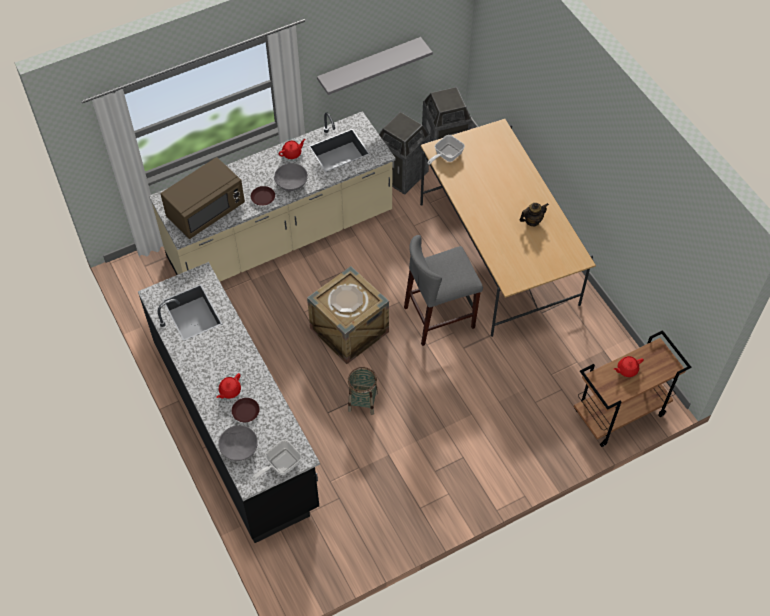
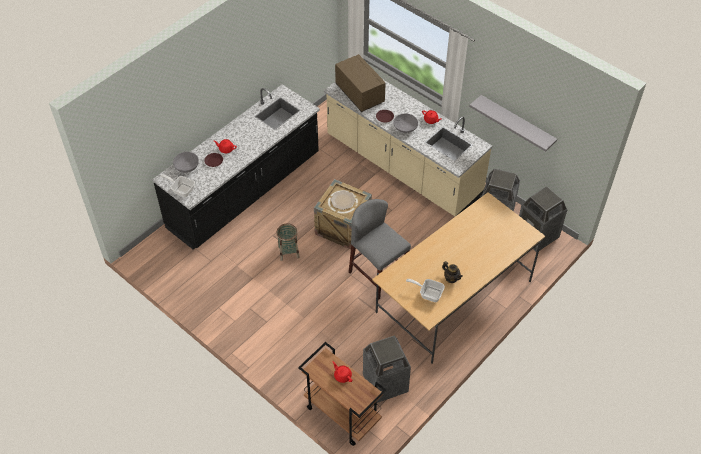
camera: 70 degrees right, 5 degrees down
brown microwave [160,157,245,239] -> brown microwave turned 150 degrees counterclockwise [335,54,386,112]
frying pan [427,135,465,165] -> frying pan moved to [406,279,445,302]
none -> trash can [363,336,411,403]

